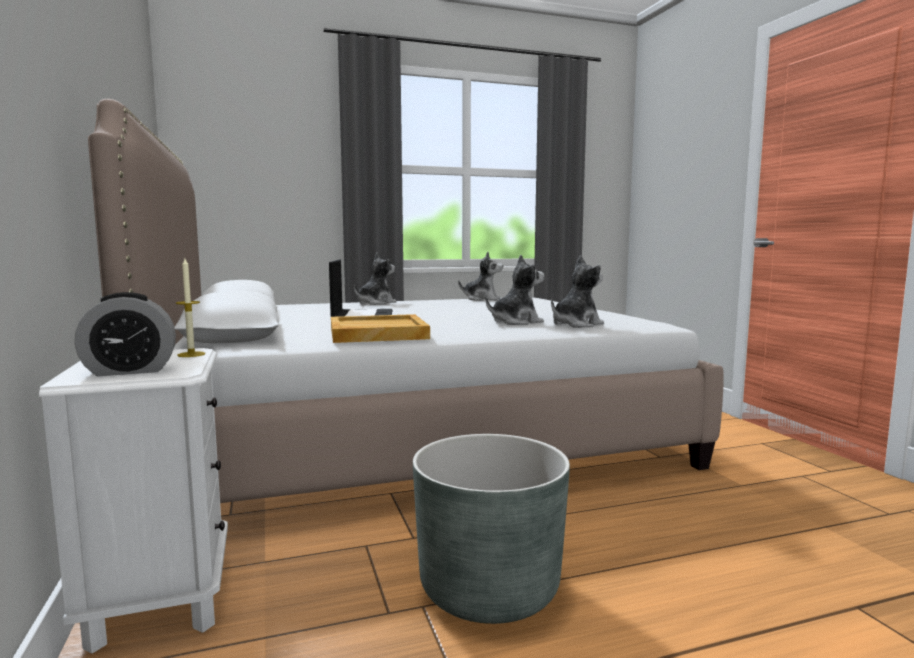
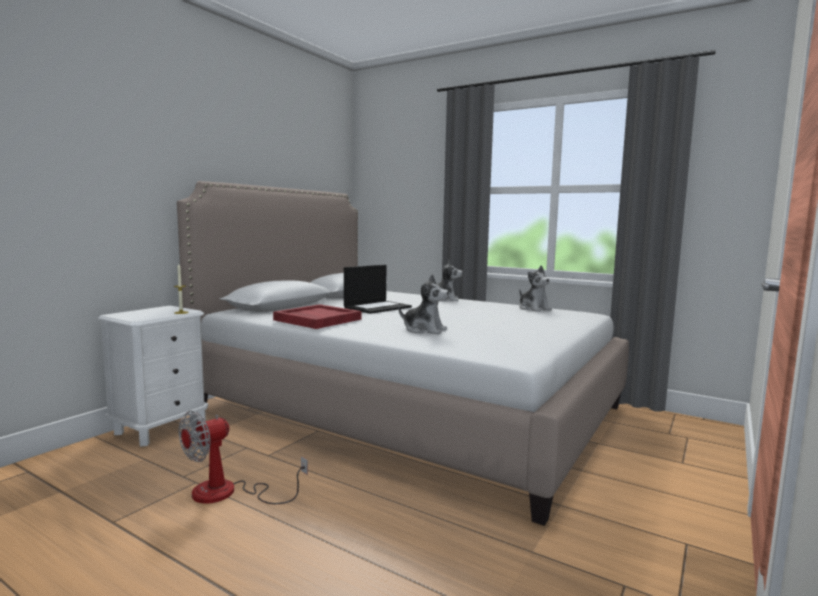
camera: 50 degrees right, 0 degrees up
alarm clock [75,292,176,376] -> none
beige tray [331,314,430,343] -> red tray [273,304,362,329]
grey planter [413,434,570,624] -> fan [179,411,308,504]
plush toy [551,255,604,328] -> none

